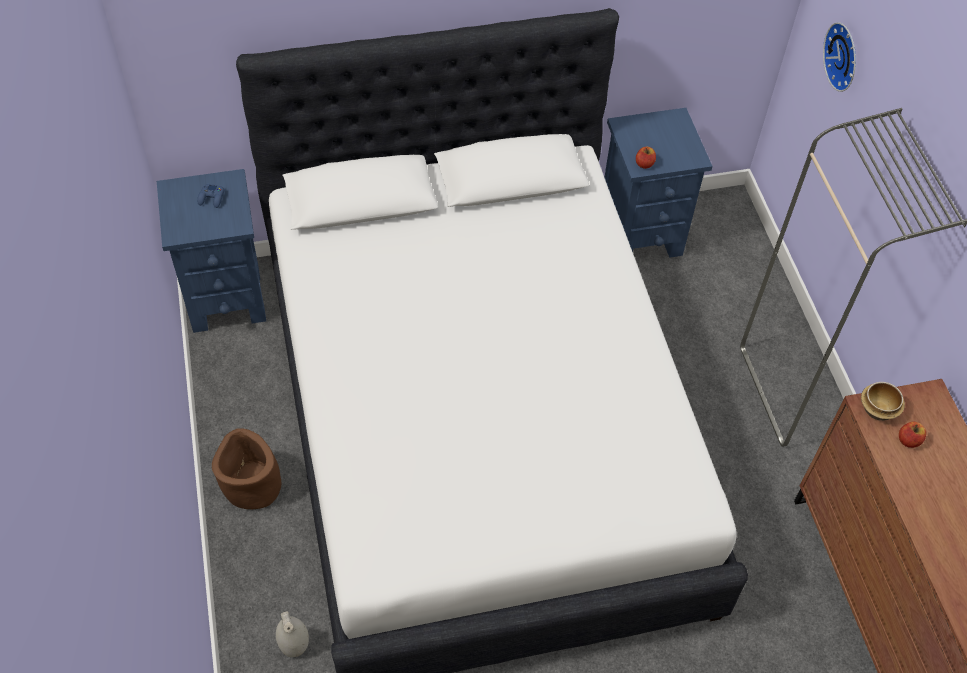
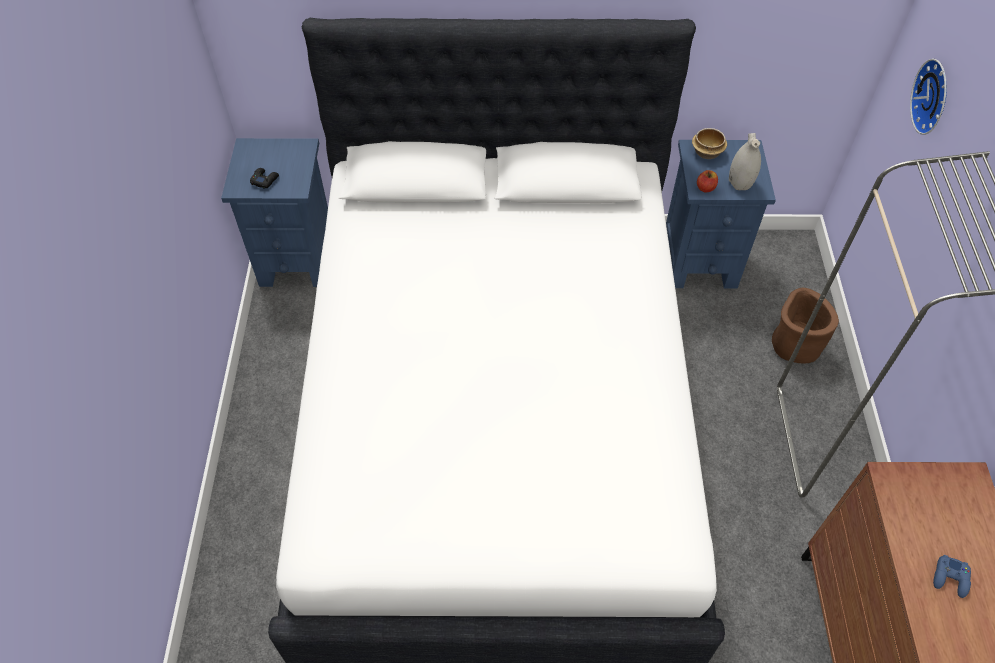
camera: 15 degrees right, 0 degrees up
blue game controller [197,184,224,208] -> blue game controller moved to [933,555,971,598]
brown planter [212,428,281,509] -> brown planter moved to [772,287,839,363]
white vase [276,611,309,657] -> white vase moved to [729,133,761,190]
bowl [861,382,905,421] -> bowl moved to [692,128,727,159]
apple [899,422,926,448] -> none
none -> black game controller [250,168,279,189]

